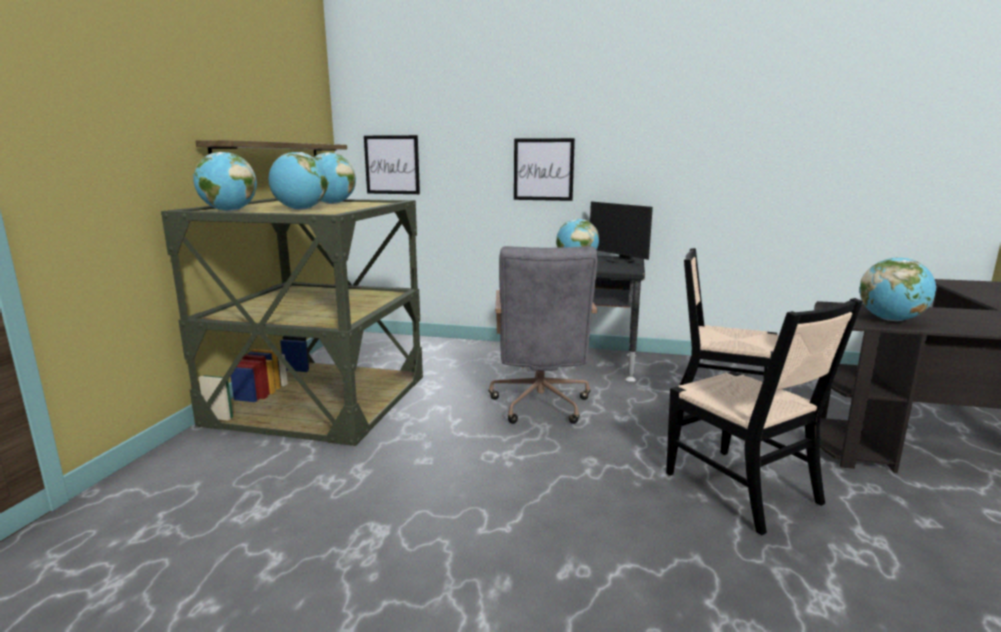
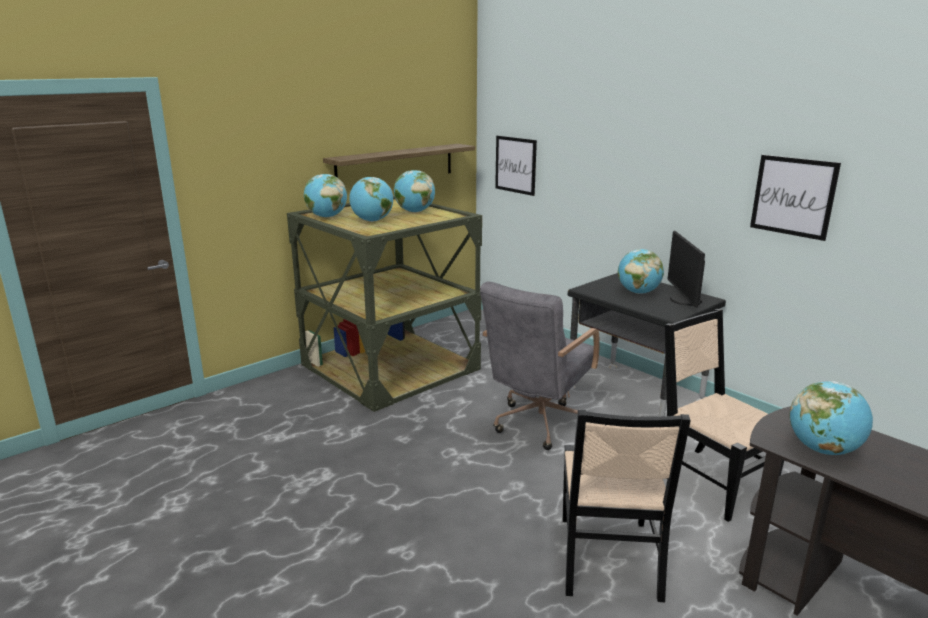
camera: 35 degrees right, 5 degrees up
picture [514,138,575,201] -> picture moved to [750,155,841,241]

